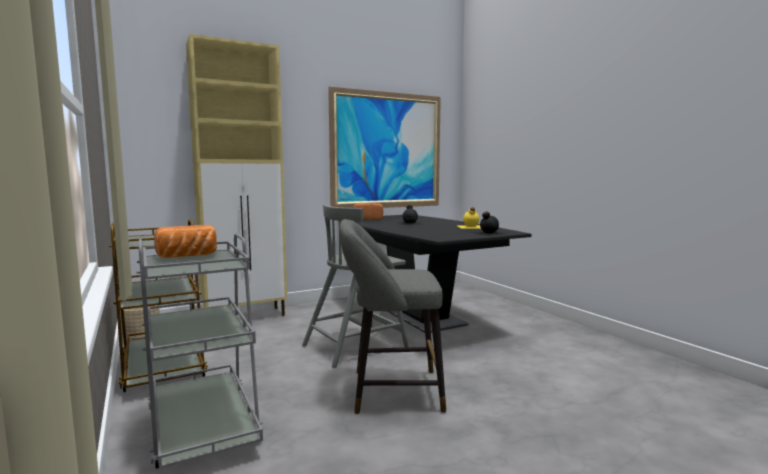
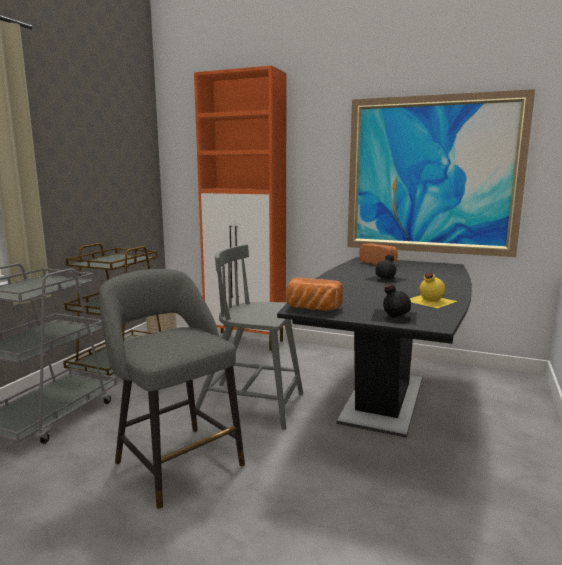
camera: 50 degrees right, 5 degrees up
bread [154,225,217,258] -> bread moved to [286,277,343,311]
beige cabinet [186,34,287,316] -> orange cabinet [194,66,287,351]

